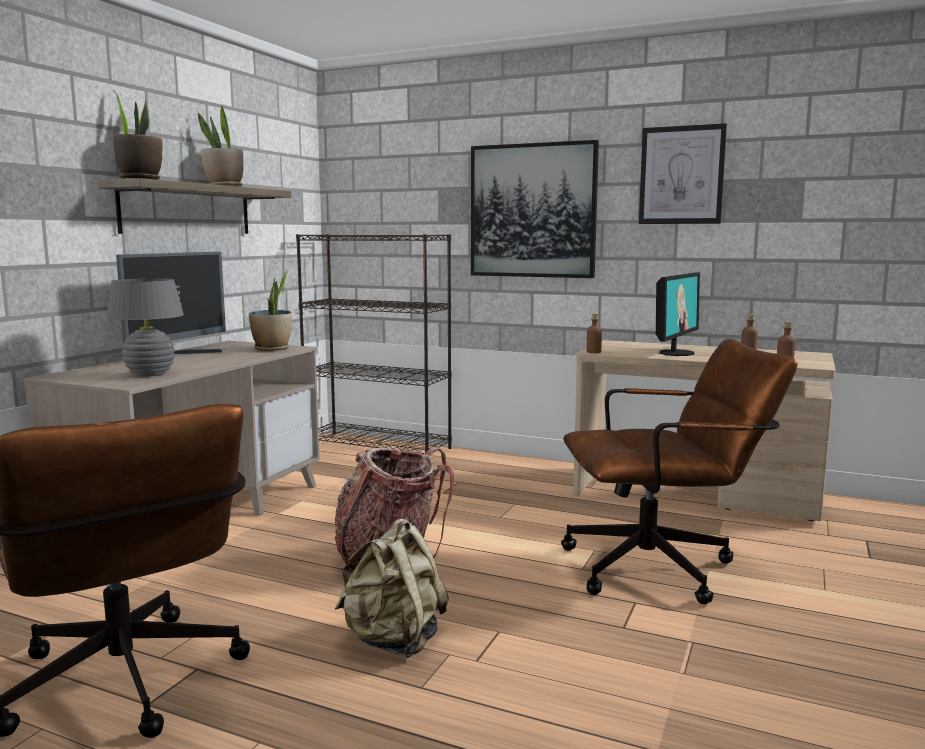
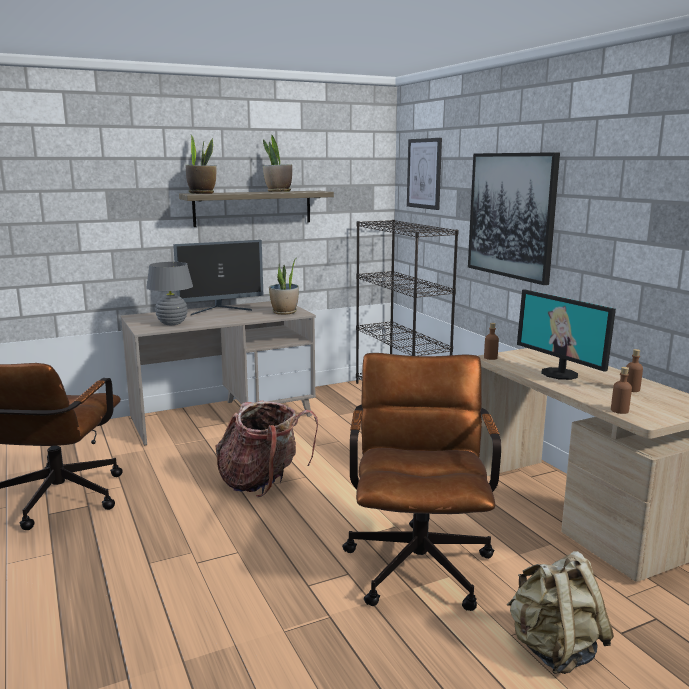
camera: 40 degrees right, 5 degrees up
beige backpack [335,519,449,658] -> beige backpack moved to [506,551,614,674]
brown office chair [561,339,798,604] -> brown office chair turned 120 degrees counterclockwise [342,353,501,611]
picture [639,123,727,224] -> picture moved to [407,138,442,210]
monitor [656,272,700,356] -> monitor turned 75 degrees clockwise [517,289,616,380]

